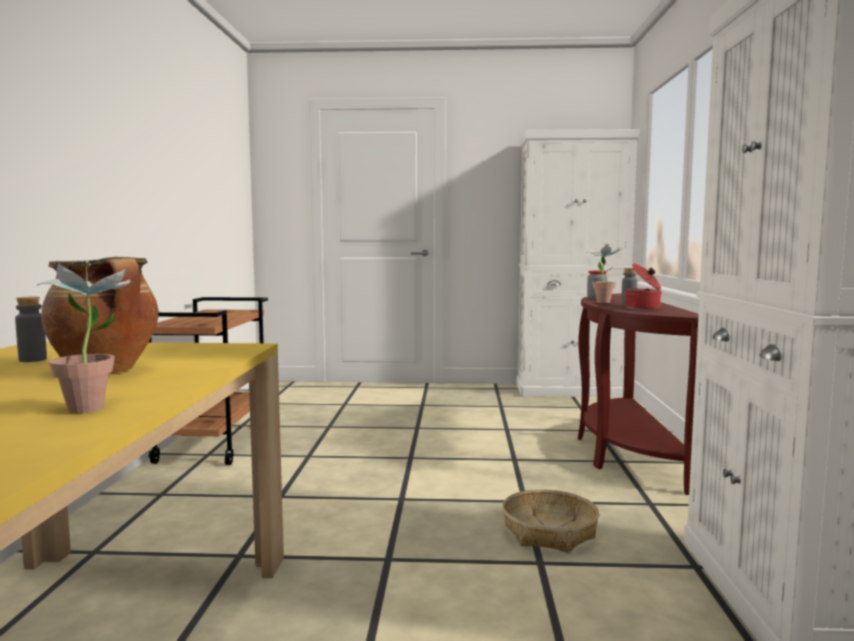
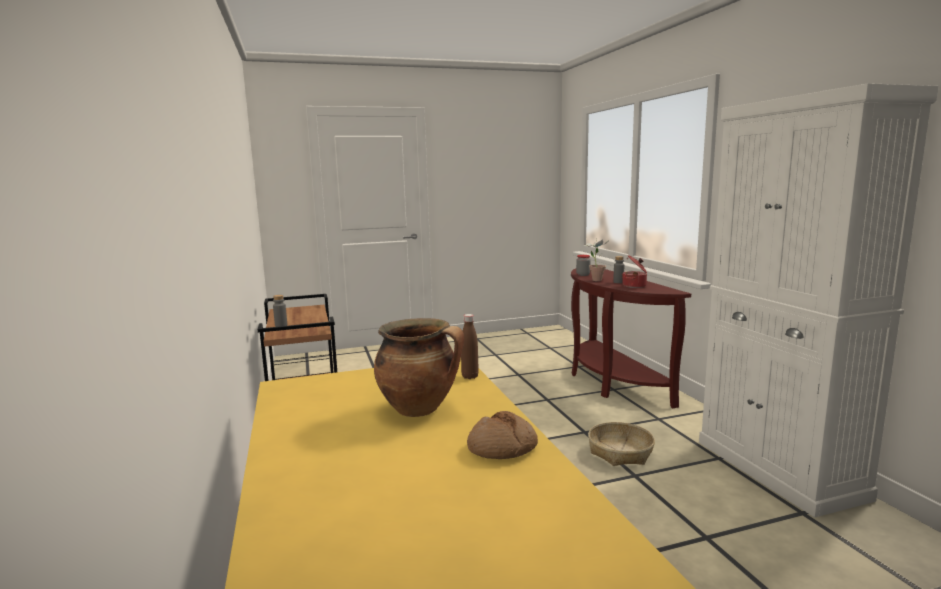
camera: 20 degrees left, 5 degrees up
grey bottle [15,296,47,362] -> grey bottle moved to [273,295,287,327]
potted plant [36,260,131,413] -> bread [467,411,538,459]
white cabinet [517,129,640,397] -> none
none -> brown bottle [461,314,479,379]

